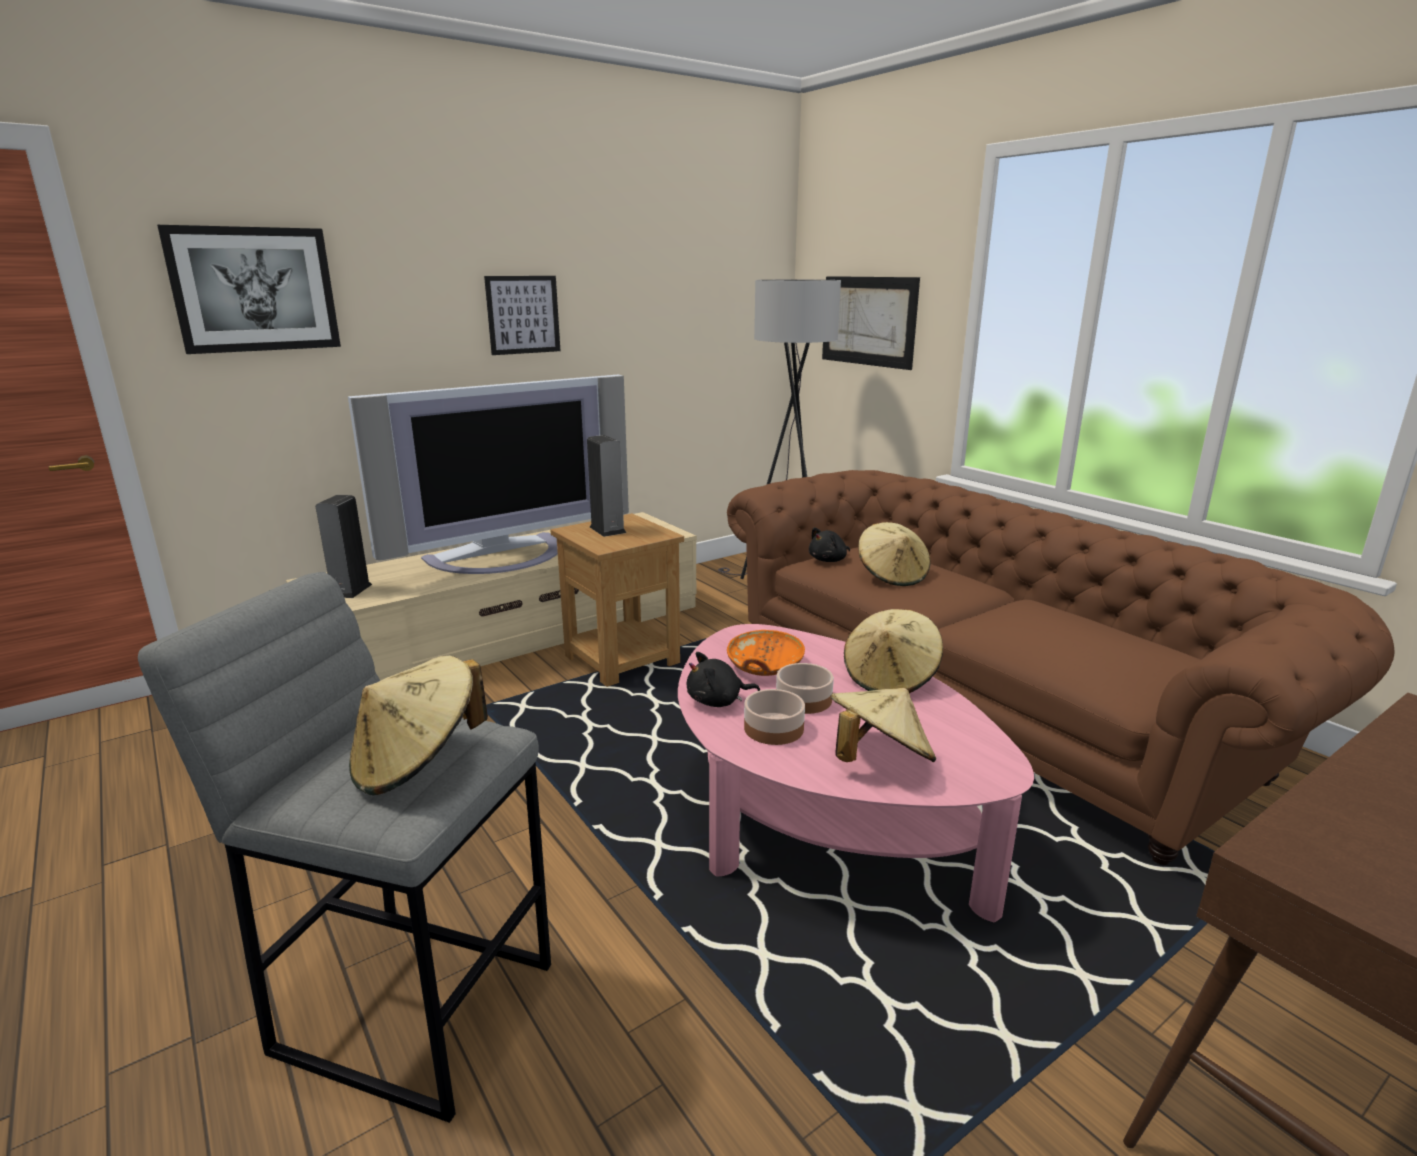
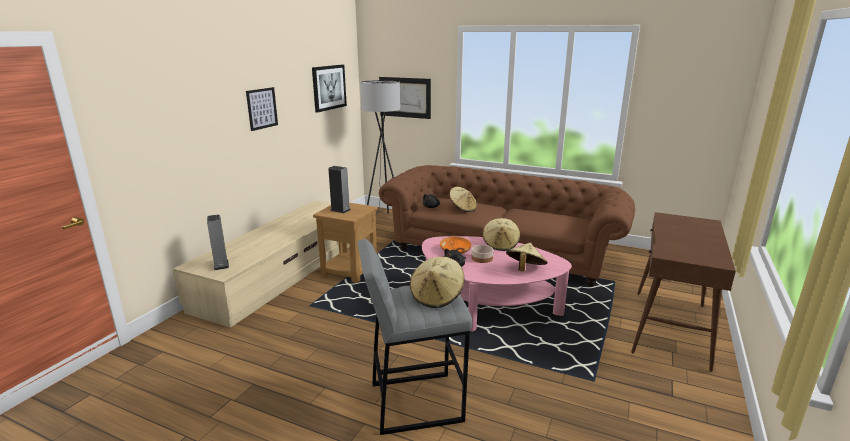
camera: 30 degrees left, 0 degrees up
picture [157,225,341,354] -> picture moved to [312,65,347,113]
television [348,375,629,574] -> none
bowl [744,689,805,745] -> none

